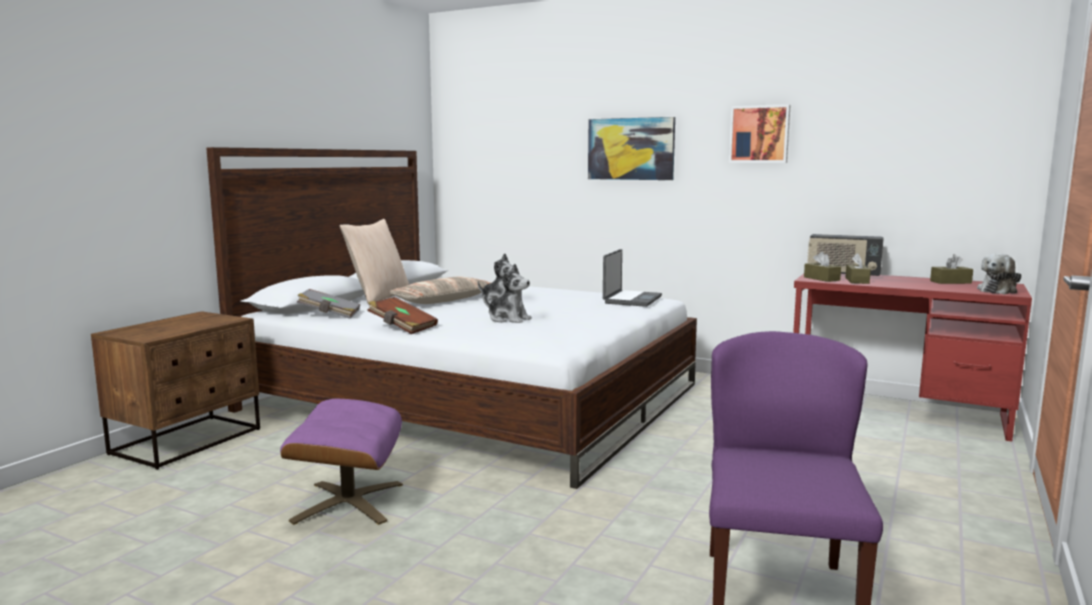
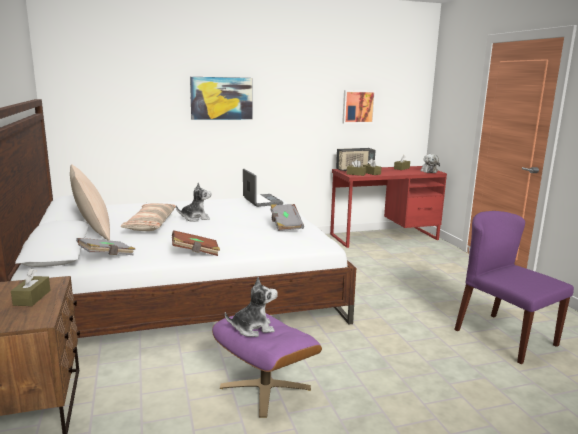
camera: 45 degrees left, 5 degrees up
plush toy [484,264,532,323] -> plush toy moved to [225,277,278,337]
picture [729,104,791,163] -> picture moved to [342,90,376,124]
none -> brown tissue box [11,269,51,306]
none -> grey book [271,204,304,231]

